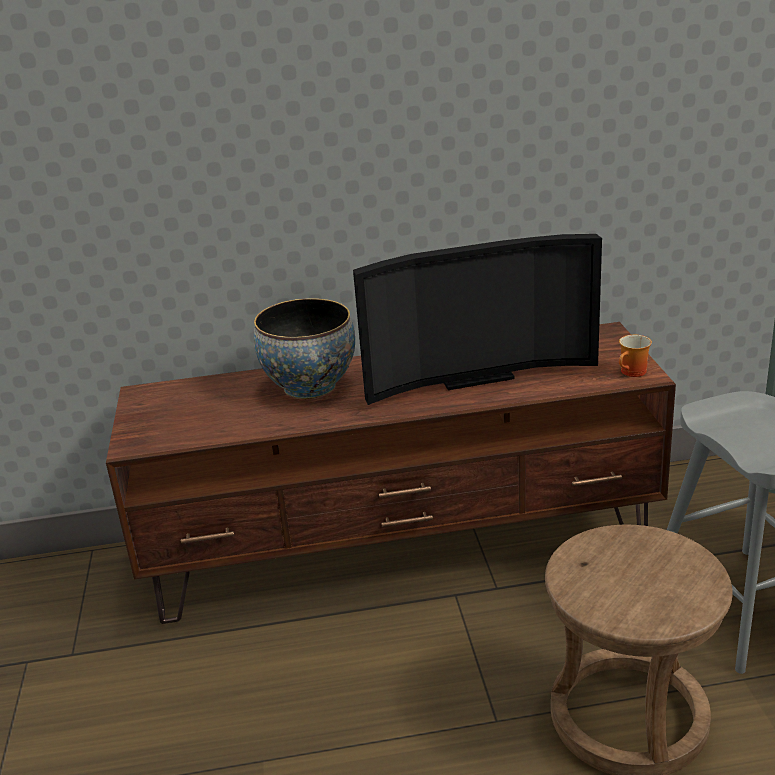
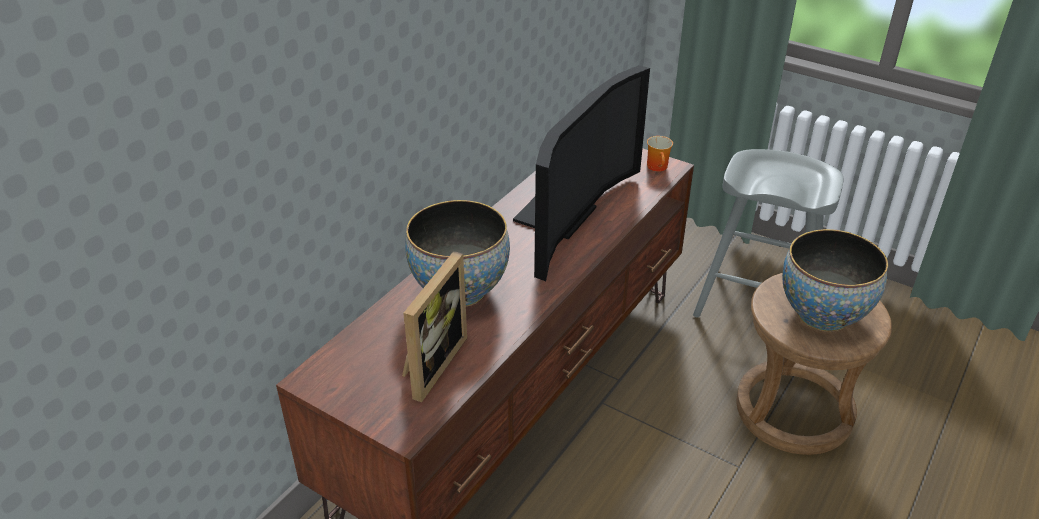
camera: 50 degrees left, 10 degrees up
none -> picture frame [402,251,467,402]
none -> bowl [782,229,888,332]

